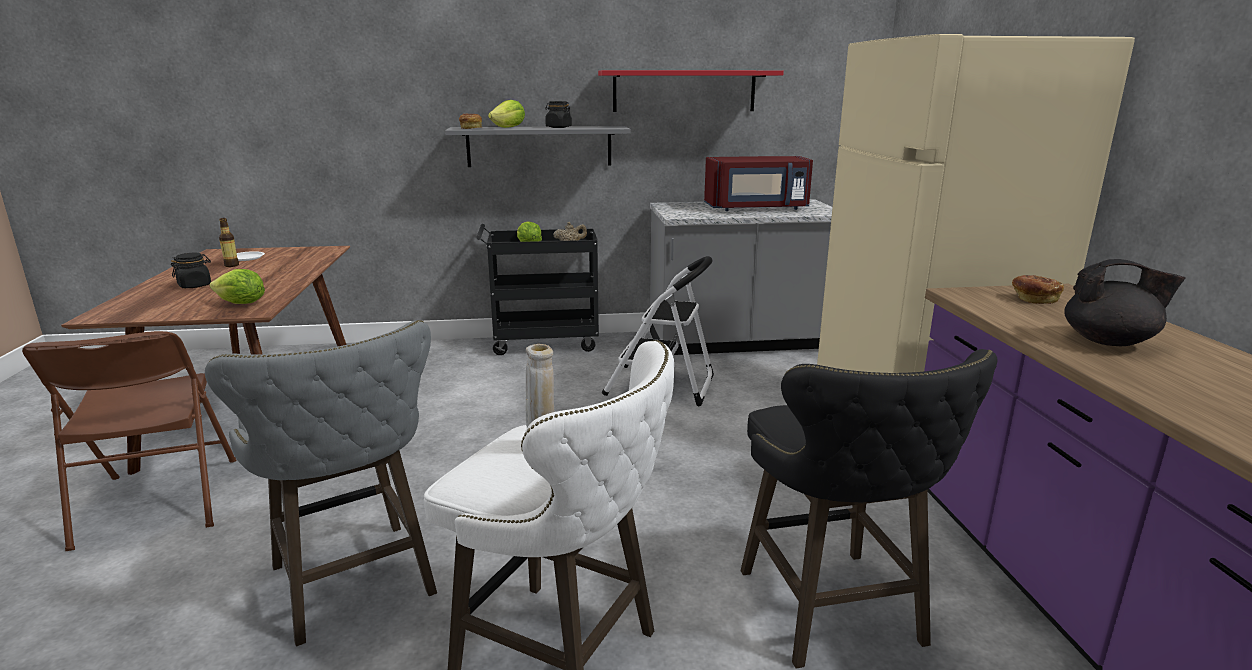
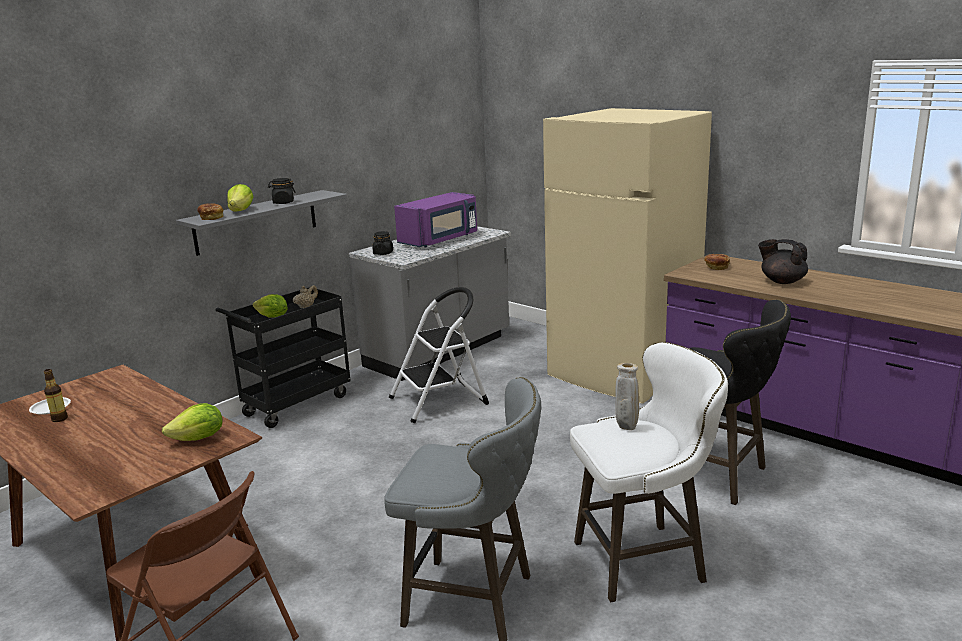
camera: 40 degrees left, 0 degrees up
black jar [171,253,211,288] -> black jar moved to [372,231,393,255]
red shelf [598,70,784,112] -> none
red microwave [704,156,813,211] -> purple microwave [394,192,477,247]
black teapot [1064,259,1186,346] -> black teapot turned 120 degrees counterclockwise [758,239,808,284]

